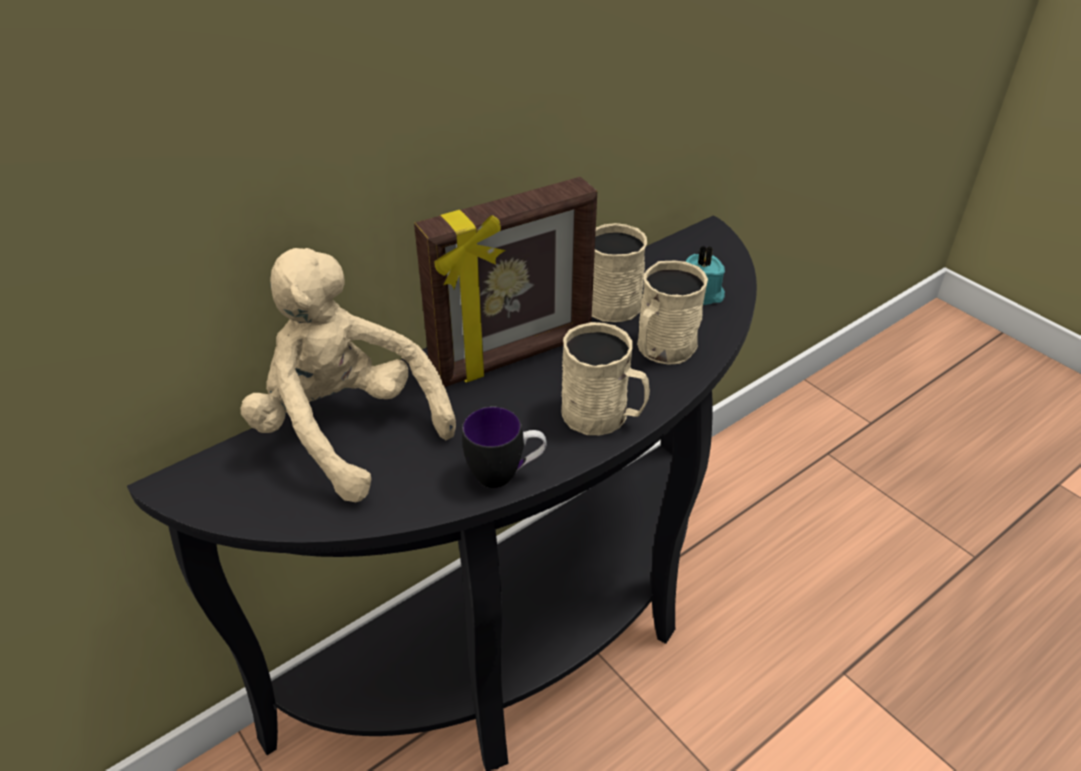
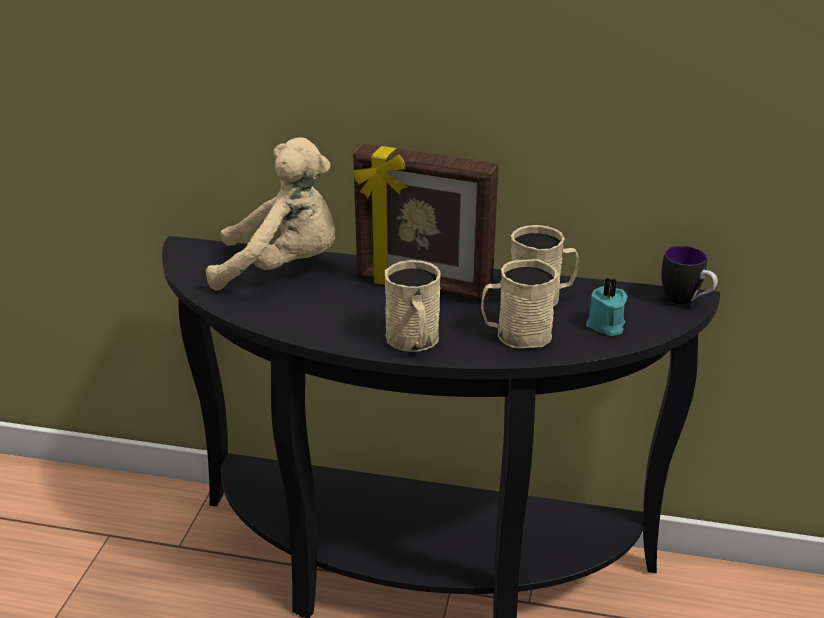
camera: 50 degrees right, 10 degrees down
beige plush toy [240,248,456,502] -> beige plush toy turned 90 degrees clockwise [206,137,335,291]
mug [462,407,547,488] -> mug moved to [661,246,718,305]

